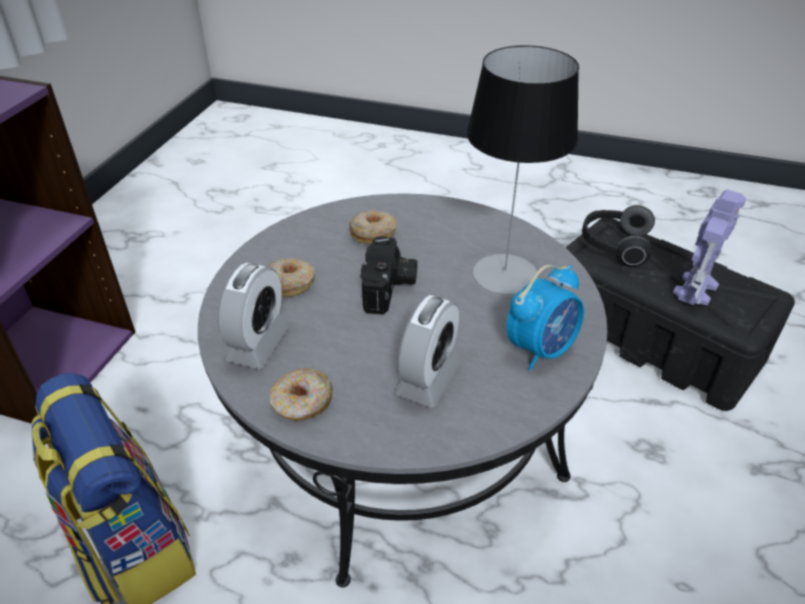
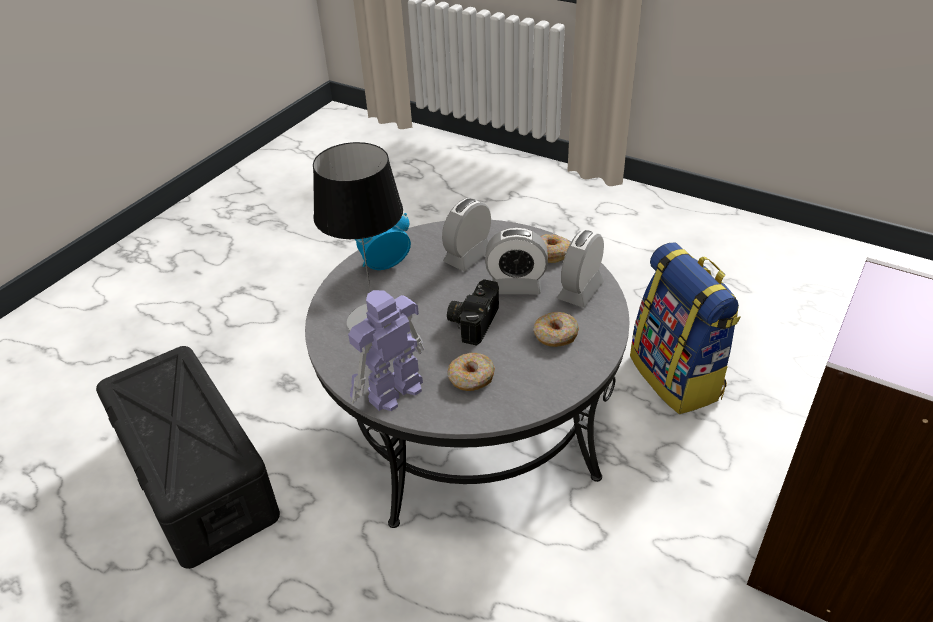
camera: 165 degrees left, 0 degrees up
headphones [582,205,655,267] -> none
toy robot [673,189,746,305] -> toy robot moved to [348,290,424,411]
none -> alarm clock [485,228,548,294]

